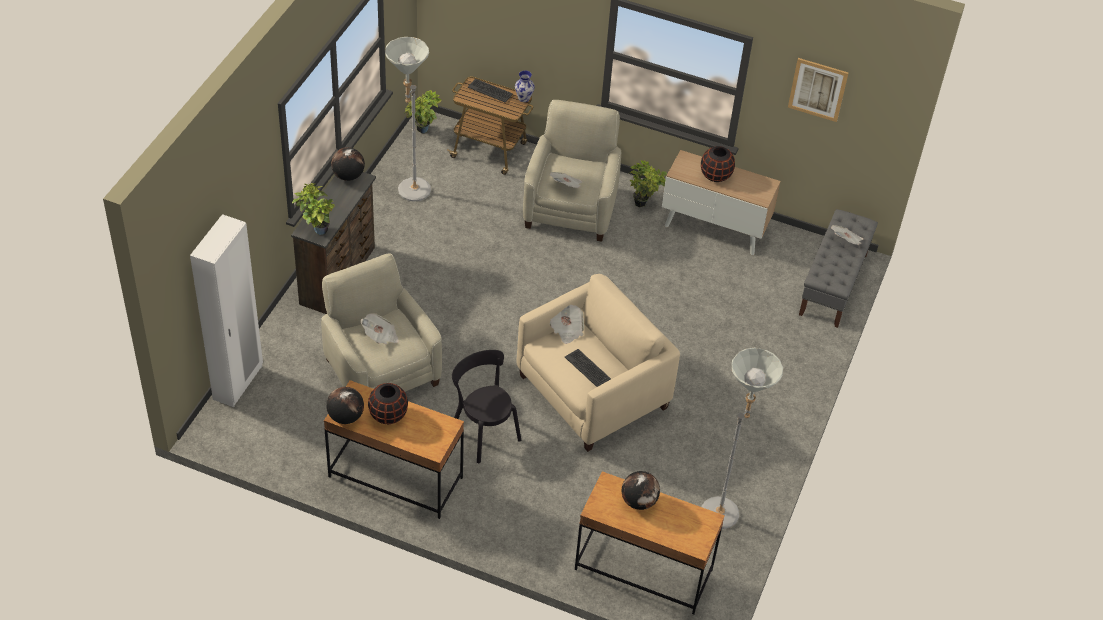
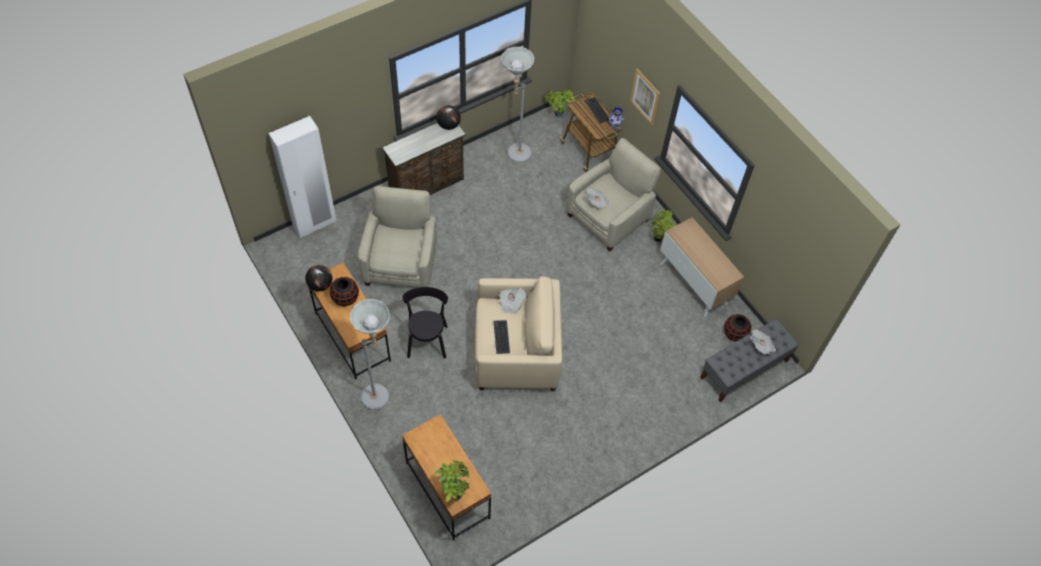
camera: 35 degrees right, 10 degrees up
potted plant [292,183,335,235] -> potted plant moved to [435,460,469,502]
newspaper [361,313,399,344] -> none
globe [622,471,660,510] -> none
black vase [701,146,735,182] -> black vase moved to [724,314,751,342]
grey floor lamp [701,348,783,529] -> grey floor lamp moved to [350,299,390,410]
picture [788,58,848,122] -> picture moved to [630,69,660,125]

